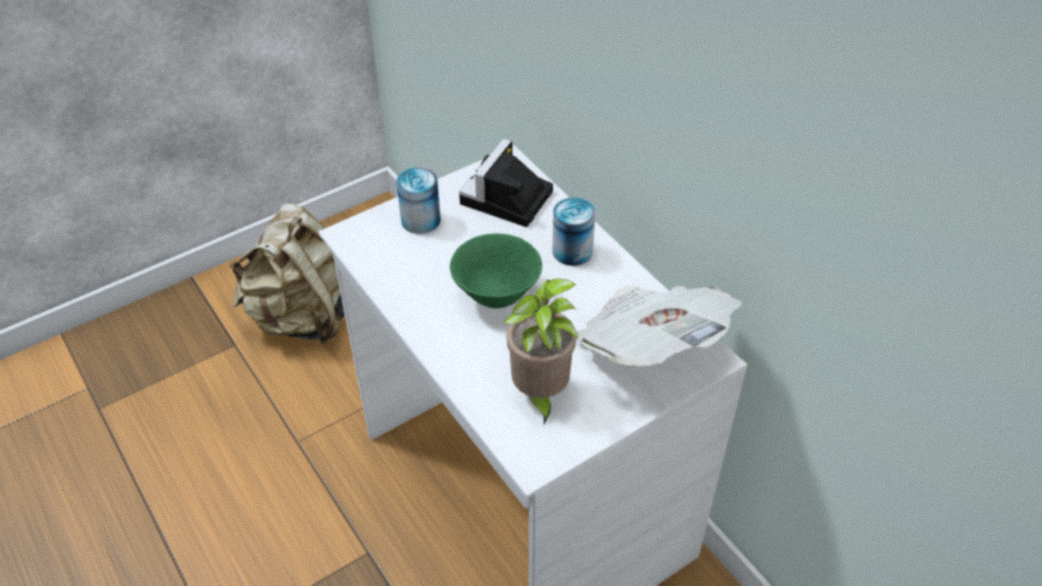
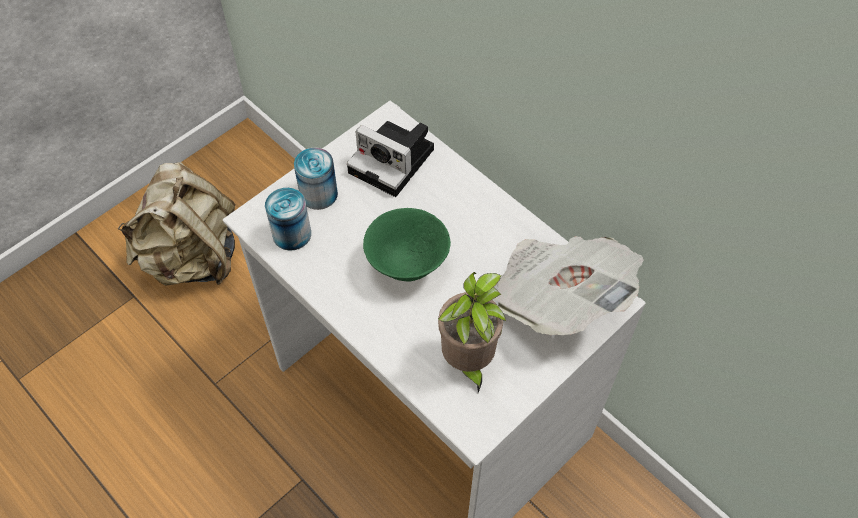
camera: 10 degrees left, 10 degrees up
camera [459,139,553,227] -> camera turned 75 degrees counterclockwise [347,121,434,197]
can [552,197,596,266] -> can moved to [265,188,311,250]

